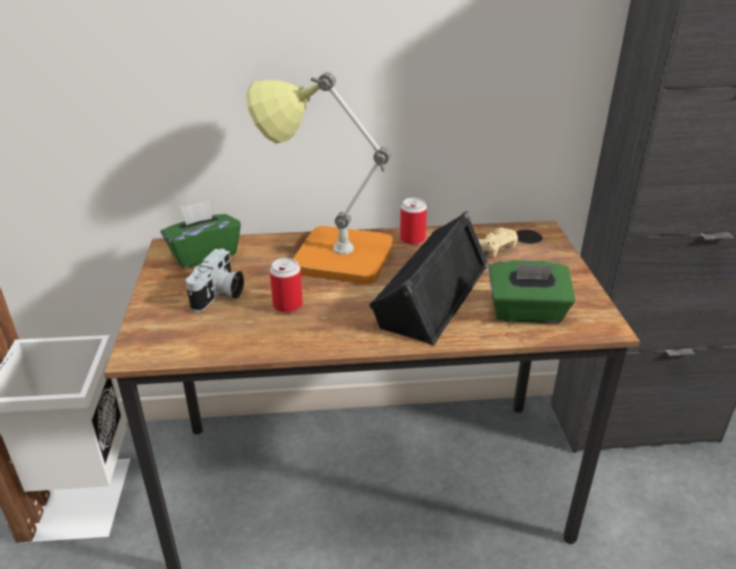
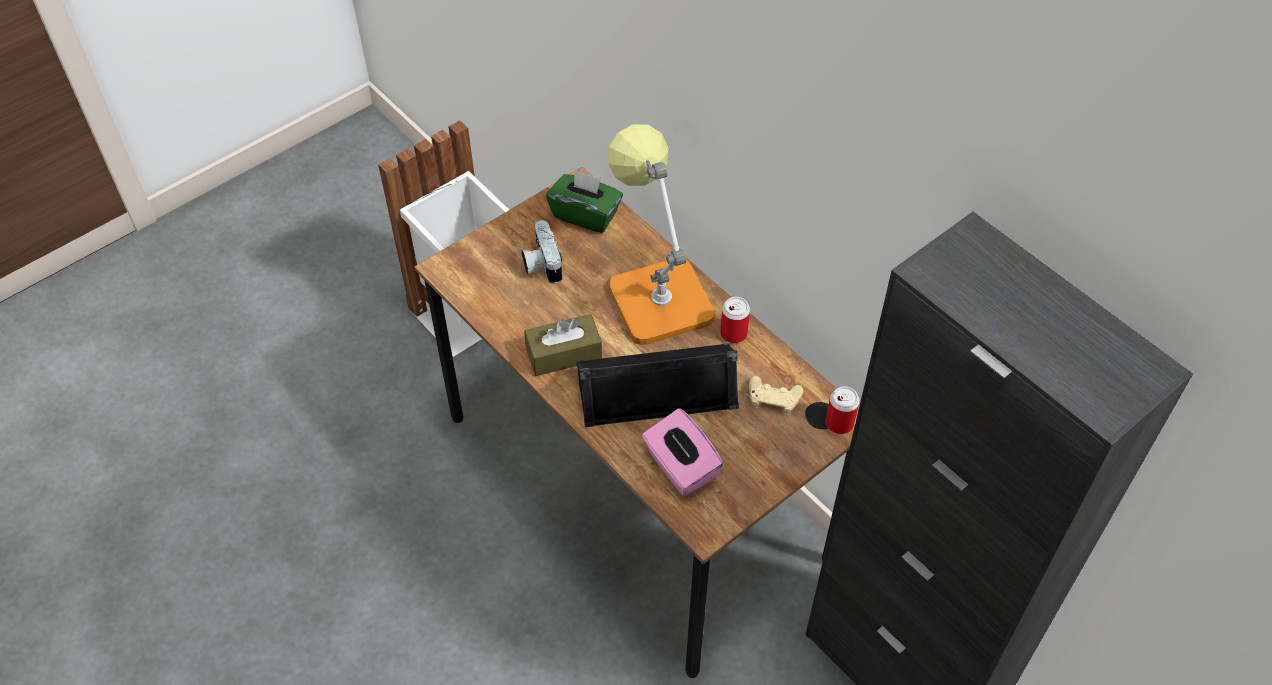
camera: 55 degrees right, 20 degrees up
camera [186,248,244,312] -> camera turned 90 degrees clockwise [522,220,562,284]
can [270,258,303,313] -> can moved to [826,386,860,434]
green tissue box [488,260,575,323] -> pink tissue box [642,408,724,496]
none -> brown tissue box [524,314,602,376]

